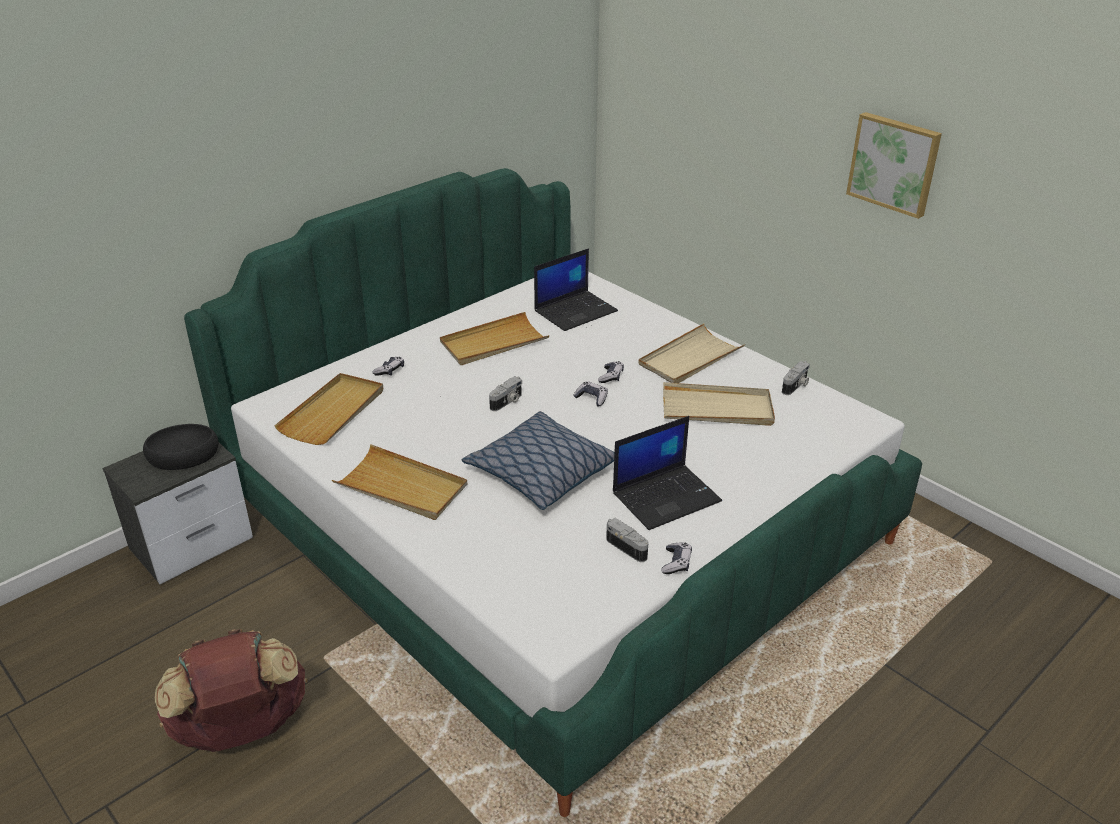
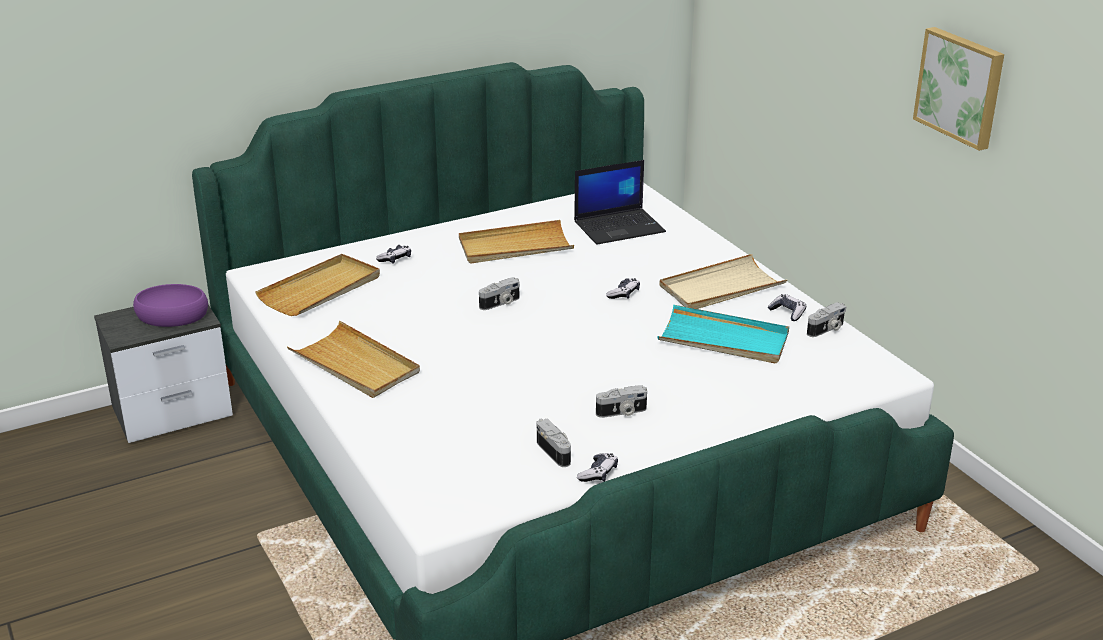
camera: 15 degrees right, 5 degrees down
black bowl [143,424,219,470] -> purple bowl [133,284,208,327]
brown backpack [155,629,307,752] -> none
pillow [462,411,615,510] -> none
game controller [573,381,608,407] -> game controller moved to [768,294,806,321]
laptop [613,416,722,530] -> camera [596,385,647,418]
beige tray [663,382,775,426] -> turquoise tray [657,305,789,363]

